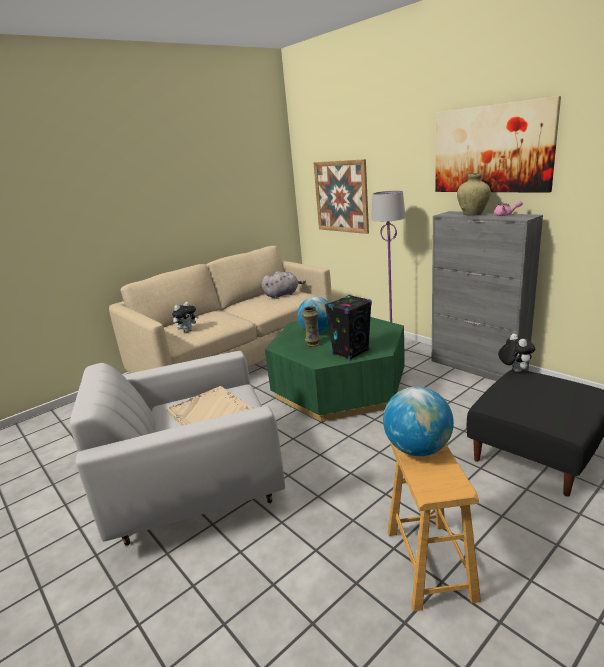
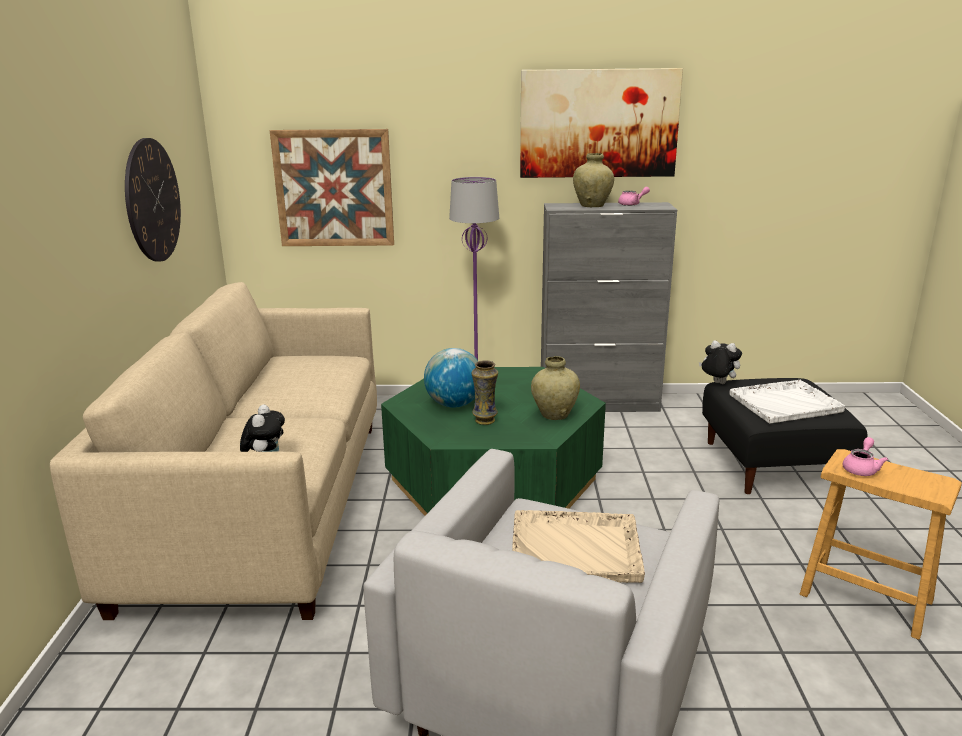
camera: 50 degrees left, 0 degrees up
grey plush toy [262,271,306,299] -> none
black speaker [325,295,372,360] -> beige vase [531,356,580,420]
globe [383,387,454,456] -> pink teapot [843,437,888,476]
none -> wall clock [125,138,181,262]
none -> white tray [729,380,845,423]

